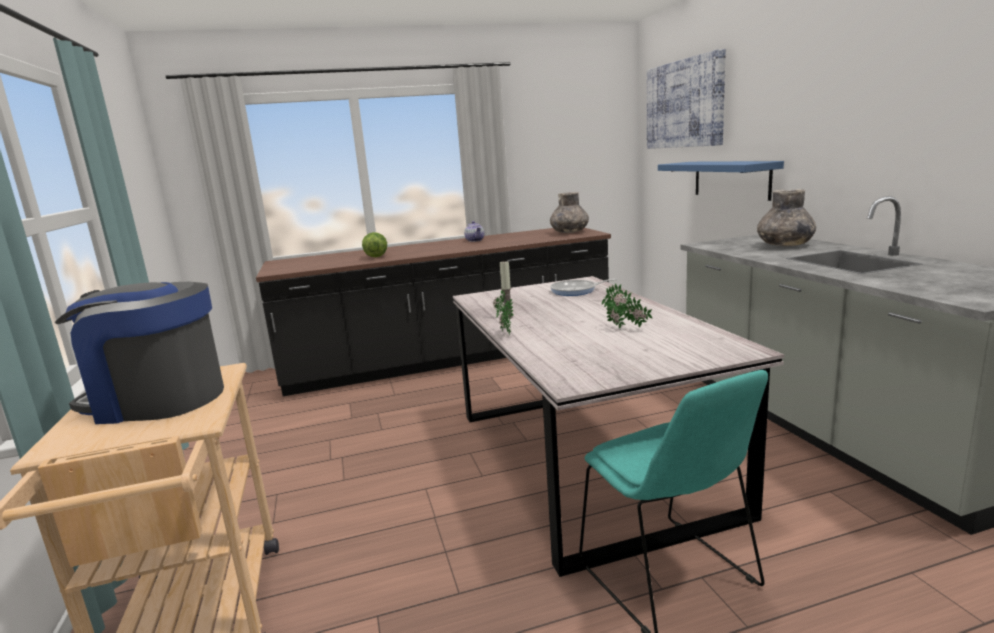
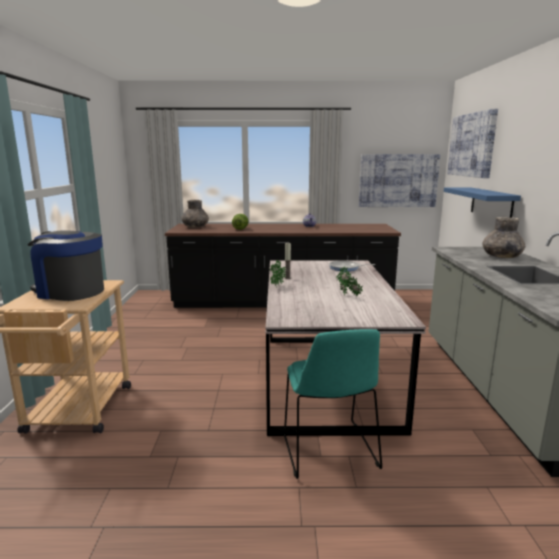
camera: 15 degrees right, 0 degrees up
grey vase [550,192,589,233] -> grey vase moved to [182,200,209,228]
none -> picture [359,154,440,207]

